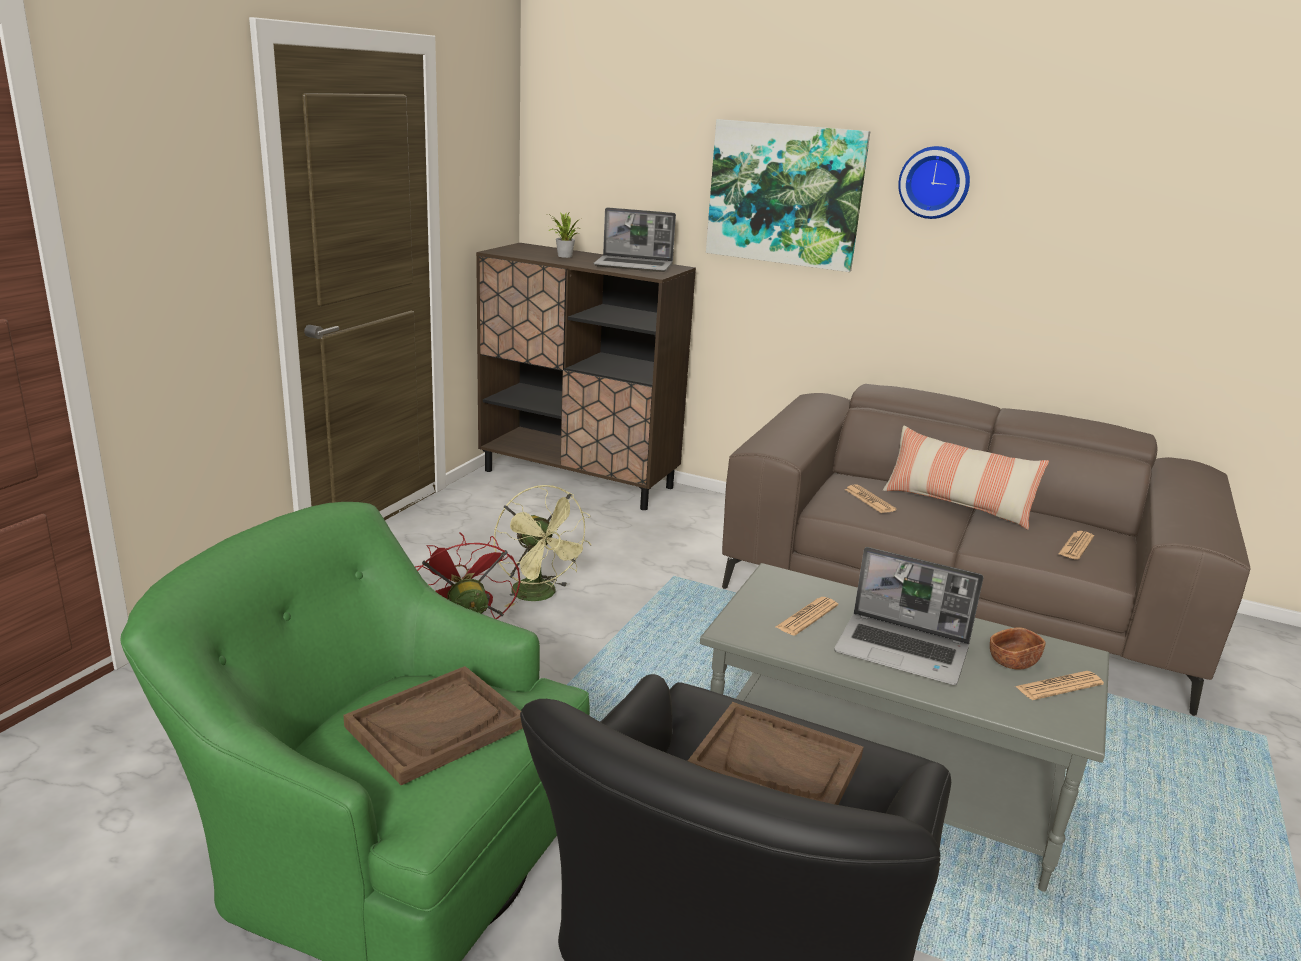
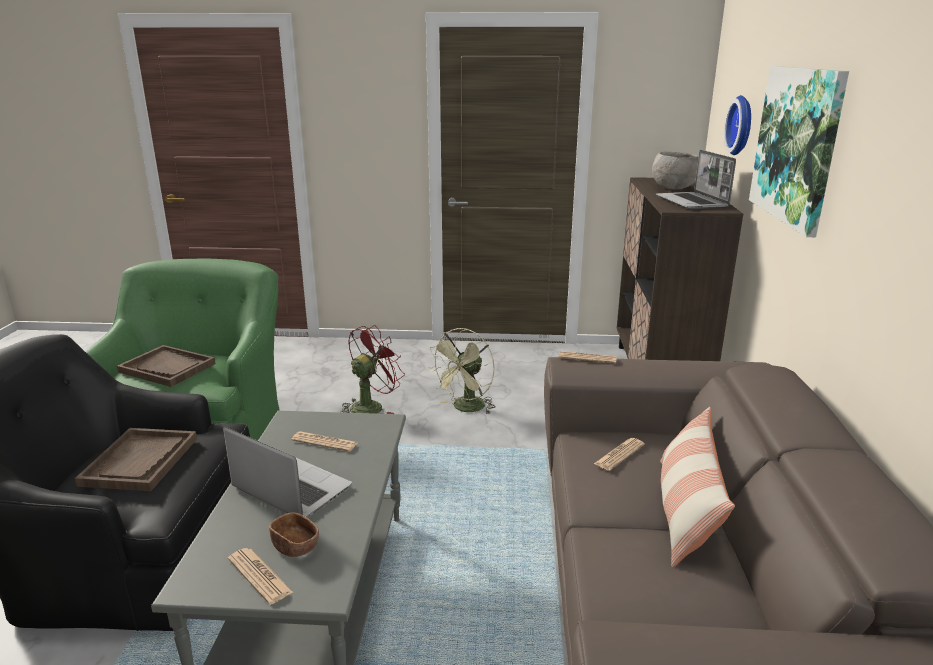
camera: 70 degrees right, 0 degrees up
potted plant [548,213,580,258] -> grey bowl [652,151,699,189]
laptop [834,547,983,685] -> laptop turned 120 degrees clockwise [223,427,352,518]
wall clock [898,146,970,219] -> wall clock moved to [724,95,751,155]
newspaper [1058,531,1094,560] -> newspaper moved to [558,351,617,364]

